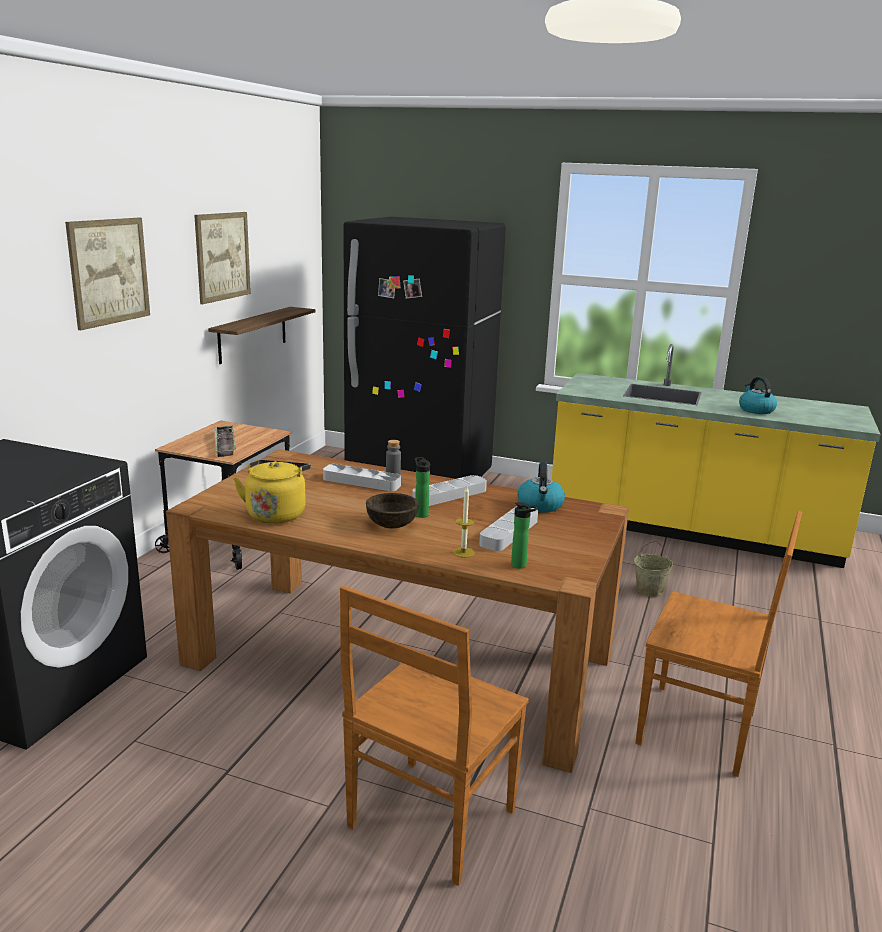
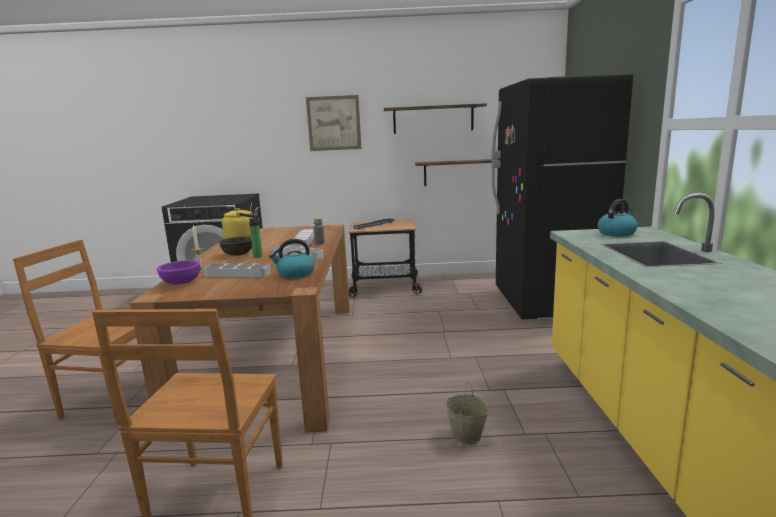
camera: 70 degrees right, 5 degrees down
picture [194,212,251,304] -> shelf [384,103,487,134]
bottle [511,502,538,569] -> purple bowl [157,260,200,285]
kettle [739,377,777,414] -> kettle moved to [597,199,638,237]

